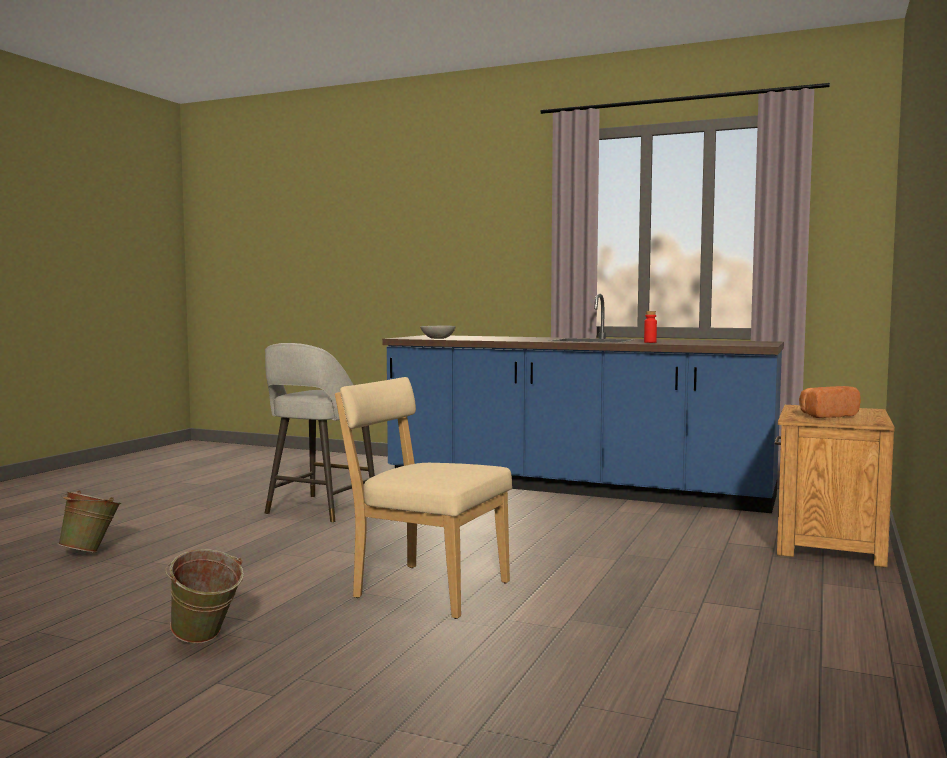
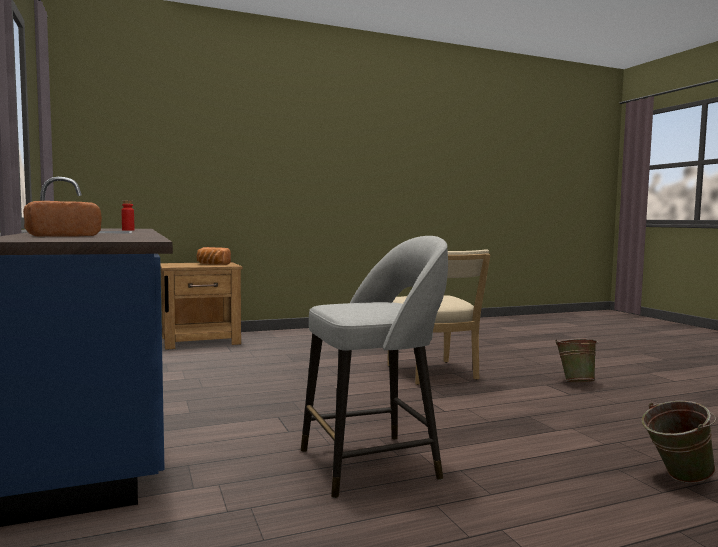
camera: 135 degrees left, 0 degrees up
grey bowl [420,326,456,339] -> none
none -> bread [23,201,102,237]

